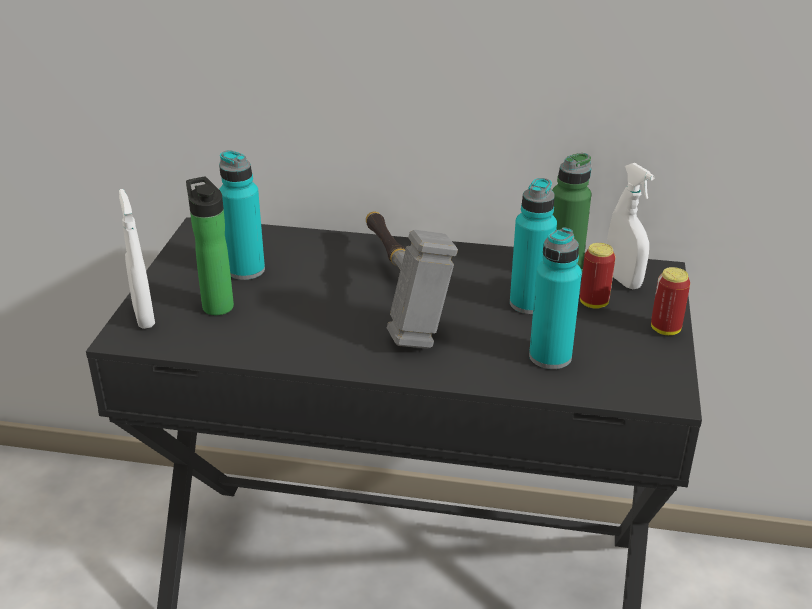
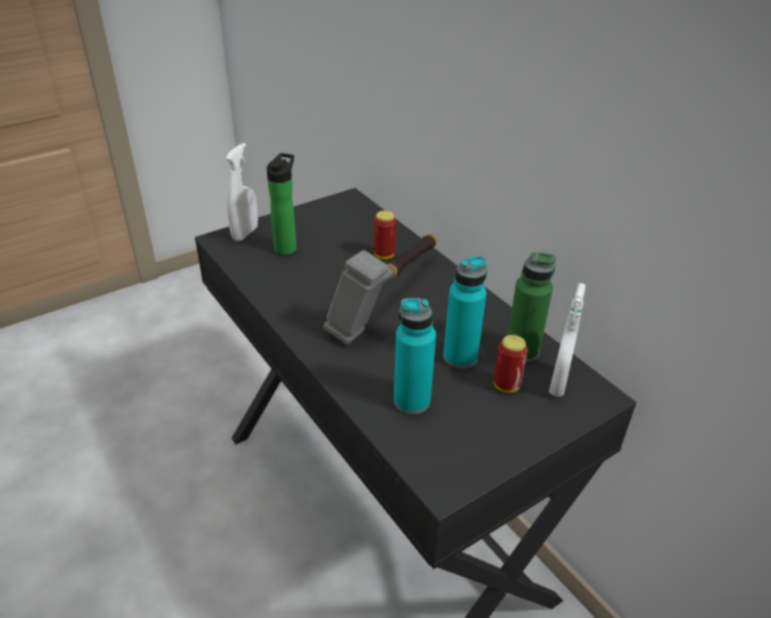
camera: 45 degrees right, 5 degrees up
turquoise bottle [219,150,265,280] -> none
can [651,267,690,335] -> can moved to [374,210,396,259]

